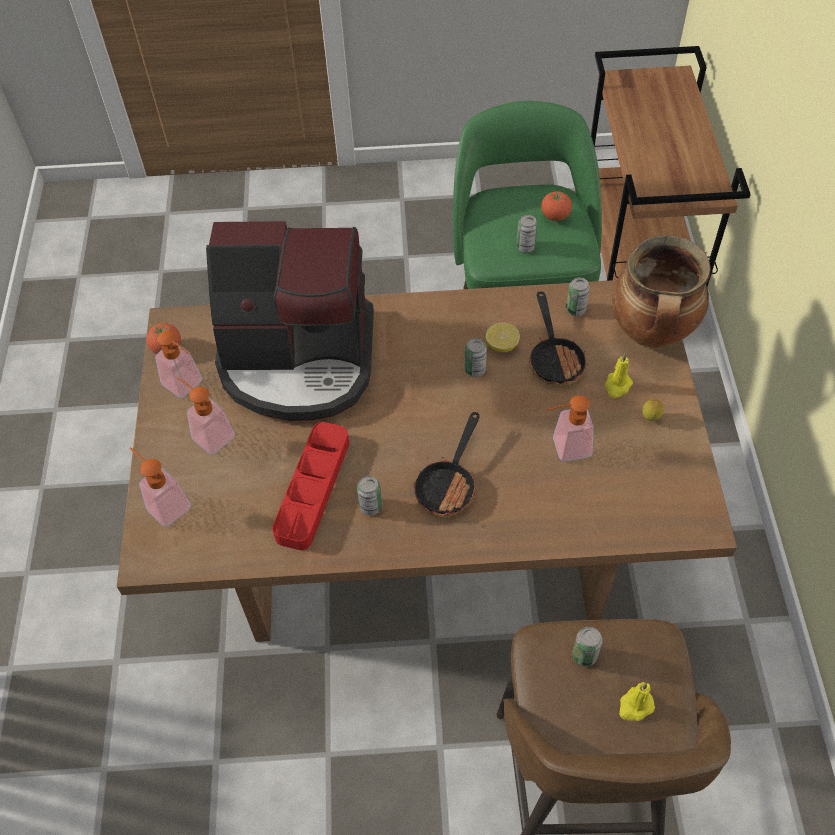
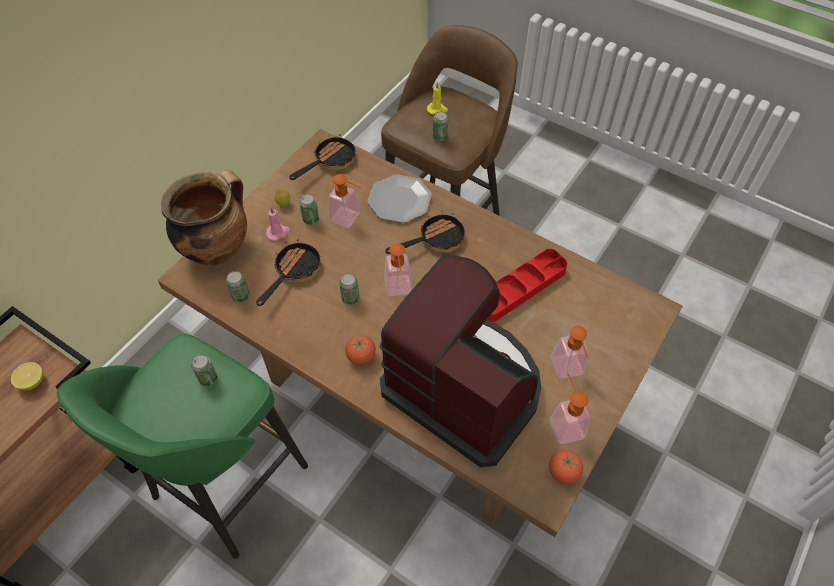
camera: 145 degrees left, 0 degrees up
soap dispenser [130,447,191,527] -> soap dispenser moved to [384,243,413,296]
can [357,476,382,515] -> can moved to [299,194,319,225]
lemon [486,323,520,352] -> lemon moved to [11,362,43,390]
tomato [541,191,572,221] -> tomato moved to [345,335,376,365]
yellow candle [605,353,633,398] -> pink candle [266,207,290,241]
none -> frying pan [289,130,355,180]
none -> plate [367,174,432,223]

